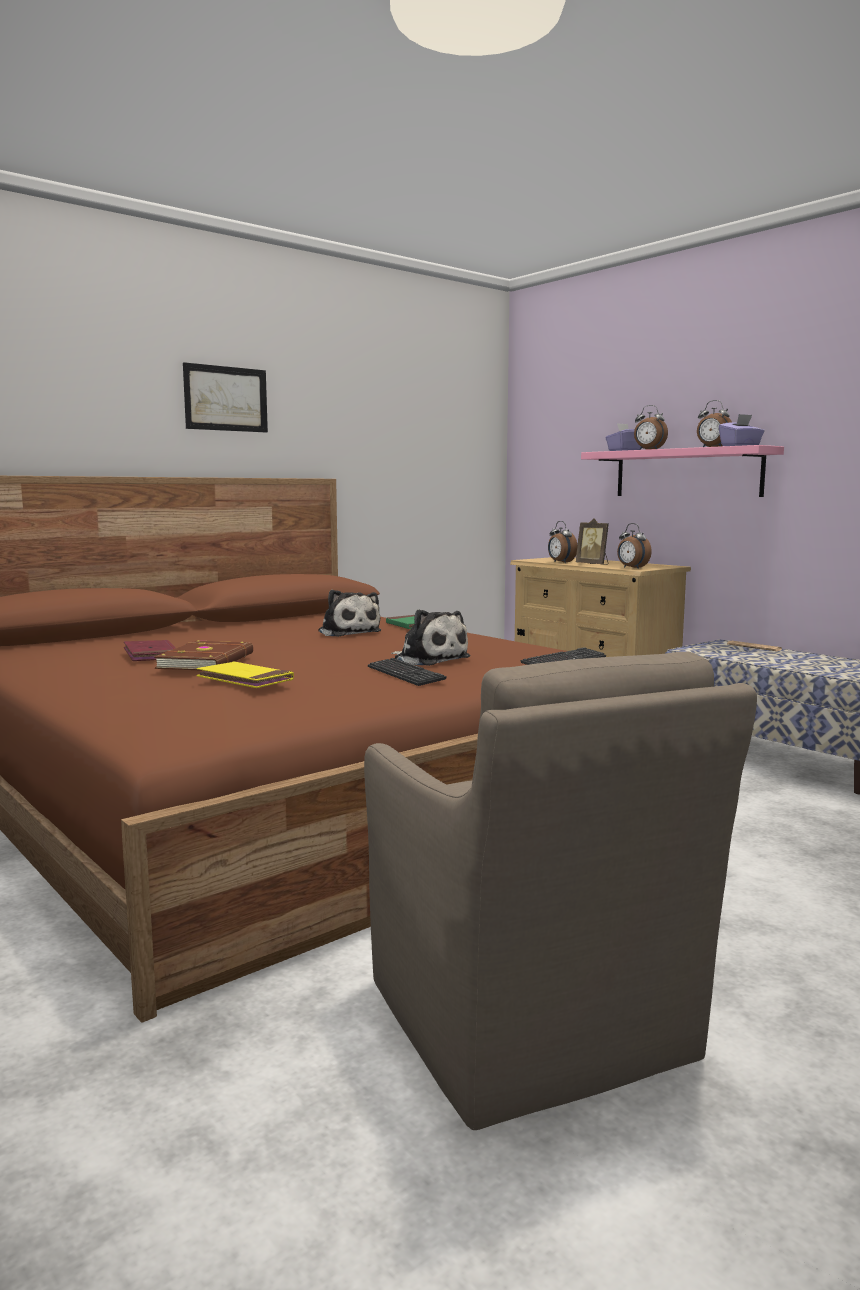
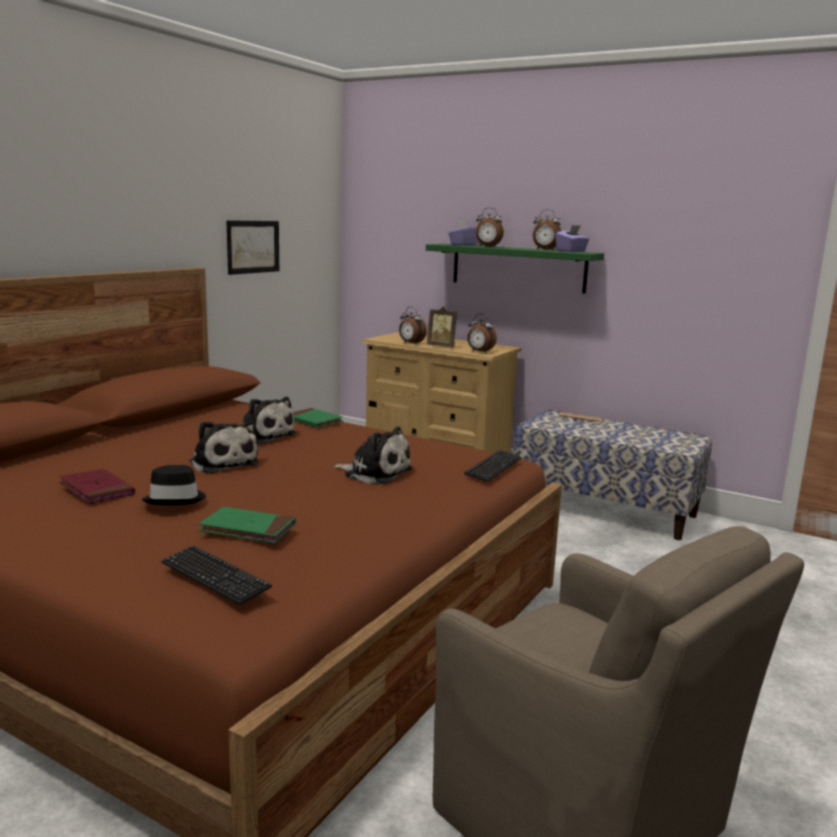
camera: 20 degrees left, 5 degrees up
brown book [154,640,253,671] -> black hat [141,465,206,505]
picture [183,362,268,433] -> picture moved to [227,220,279,275]
yellow book [197,662,294,688] -> green book [199,507,296,543]
keyboard [368,658,447,686] -> keyboard moved to [162,546,272,605]
pink shelf [581,445,784,497] -> green shelf [426,244,604,293]
none -> plush toy [190,420,259,474]

